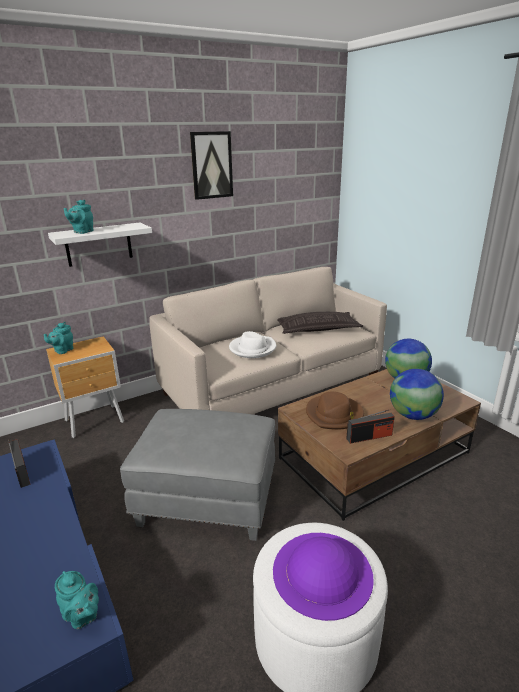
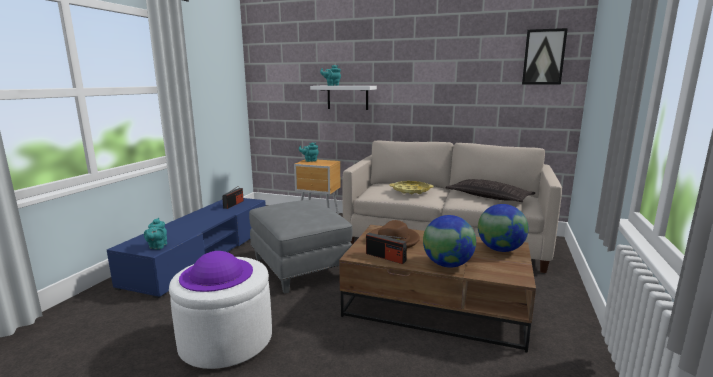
camera: 50 degrees right, 10 degrees down
picture [190,131,233,200] -> picture moved to [522,28,568,84]
white hat [229,331,276,358] -> yellow tray [389,181,434,194]

